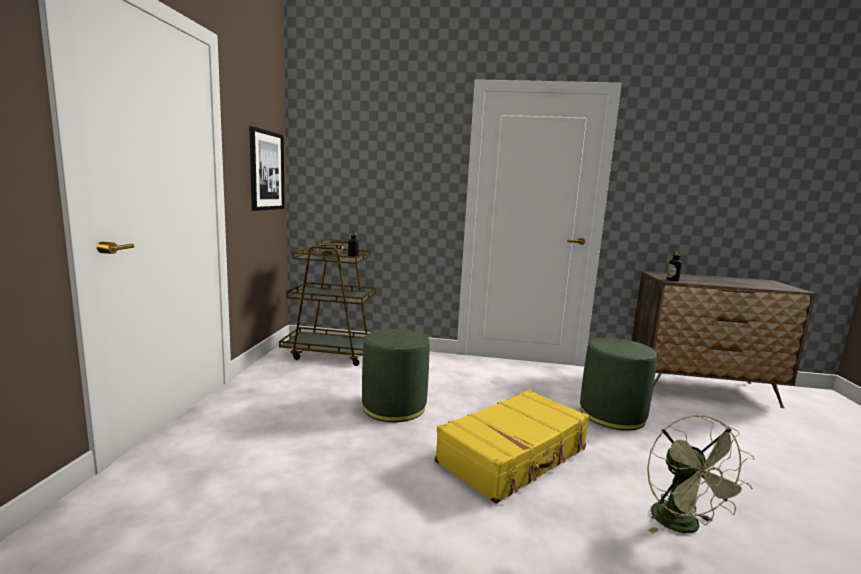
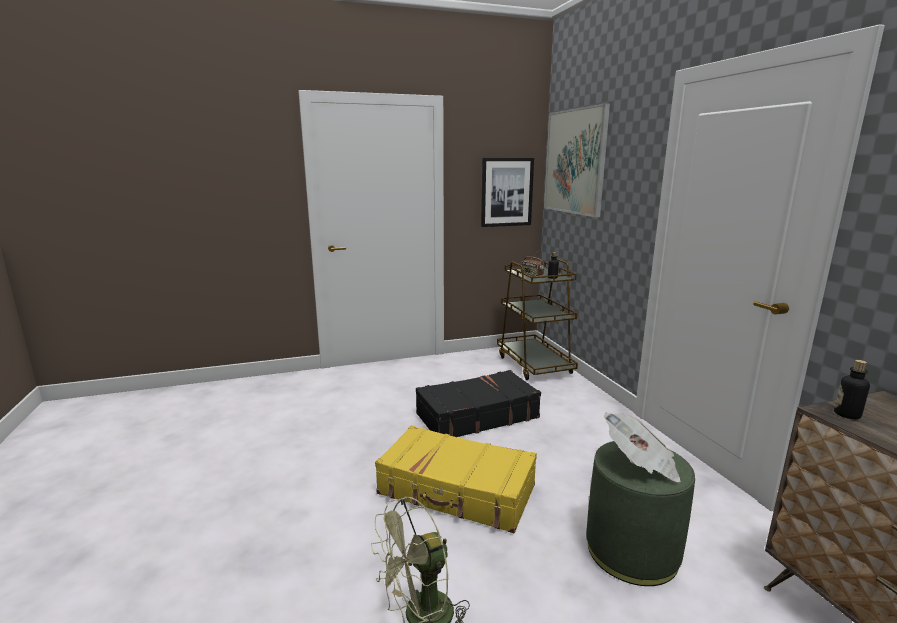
camera: 65 degrees right, 5 degrees up
green ottoman [362,329,430,422] -> black suitcase [416,370,541,437]
none -> picture [544,103,610,217]
none -> newspaper [604,413,681,482]

